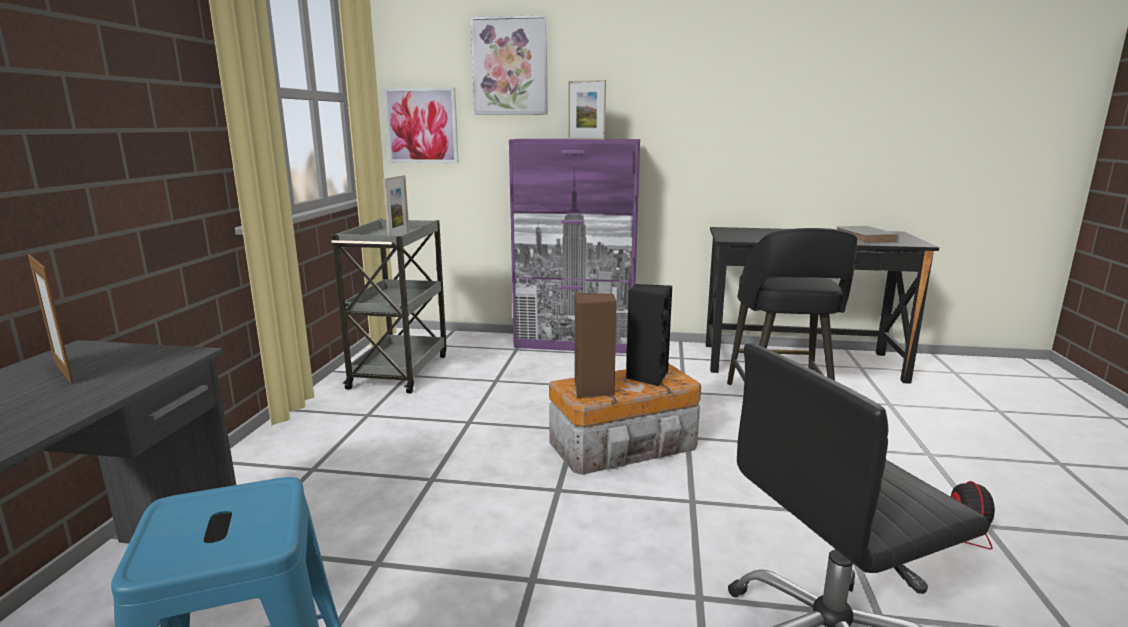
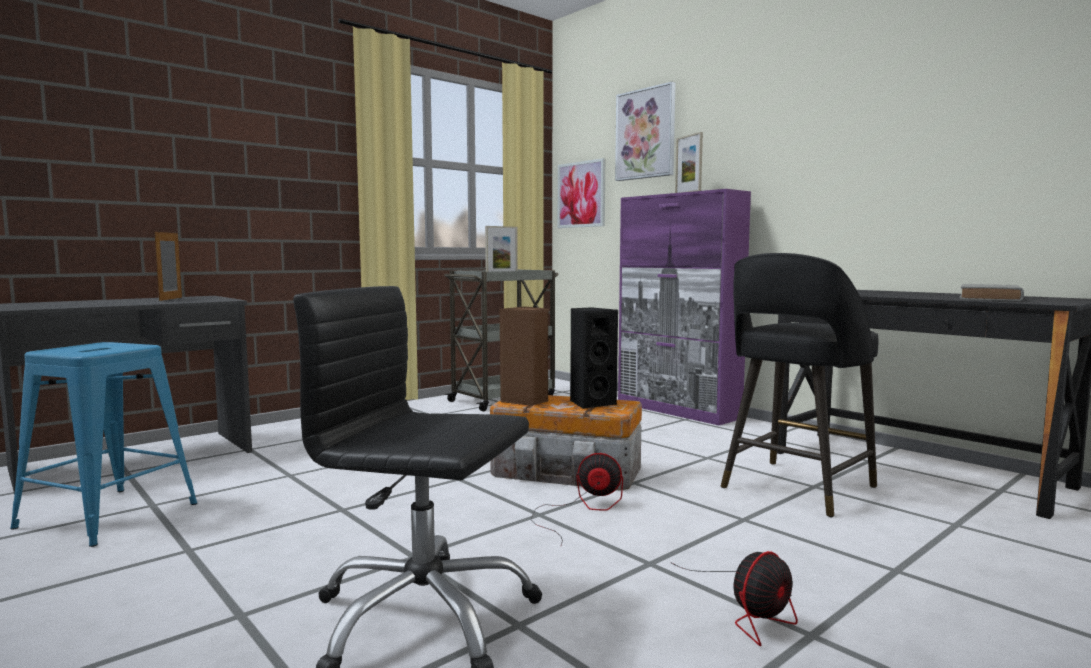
camera: 40 degrees right, 10 degrees down
none -> fan [531,453,623,545]

